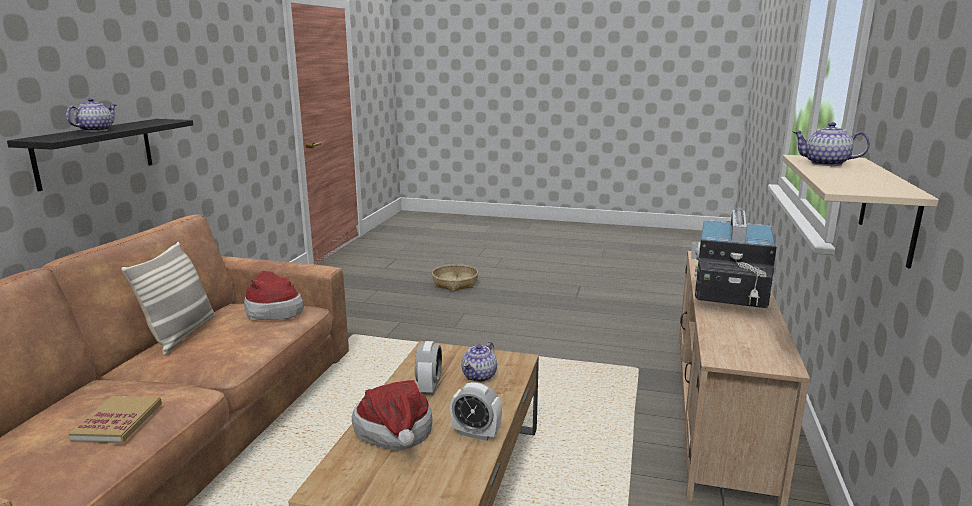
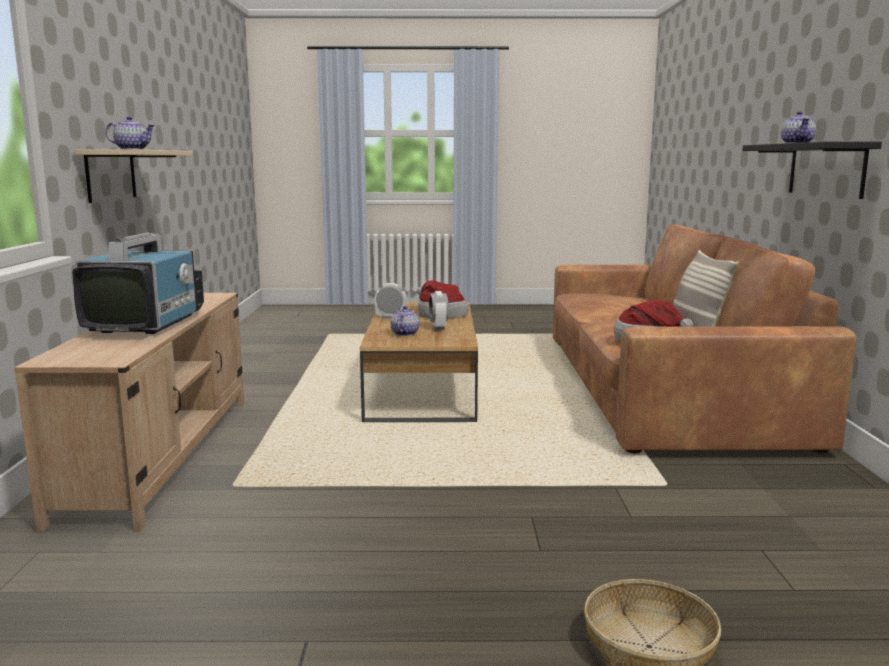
camera: 165 degrees right, 5 degrees down
book [69,396,162,443] -> none

